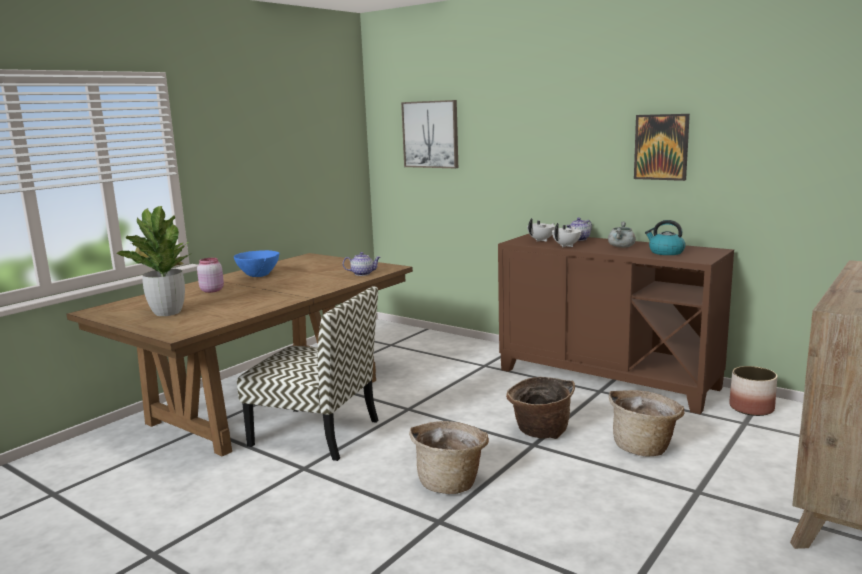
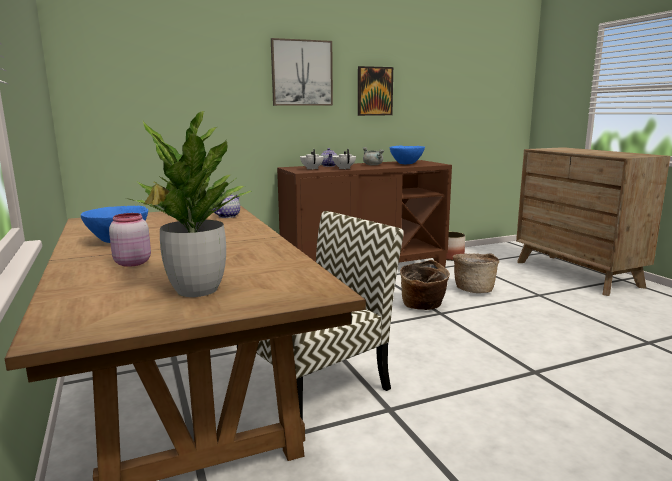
camera: 60 degrees left, 0 degrees up
picture [401,100,458,168] -> picture moved to [271,38,333,106]
basket [409,421,489,494] -> none
kettle [645,220,686,255] -> blue bowl [389,146,425,164]

